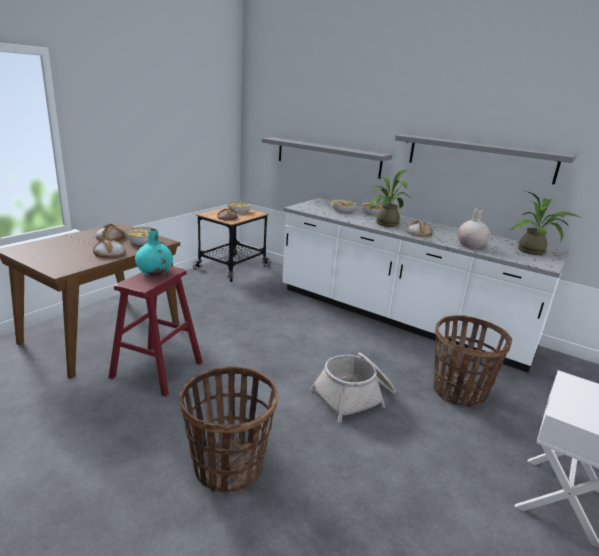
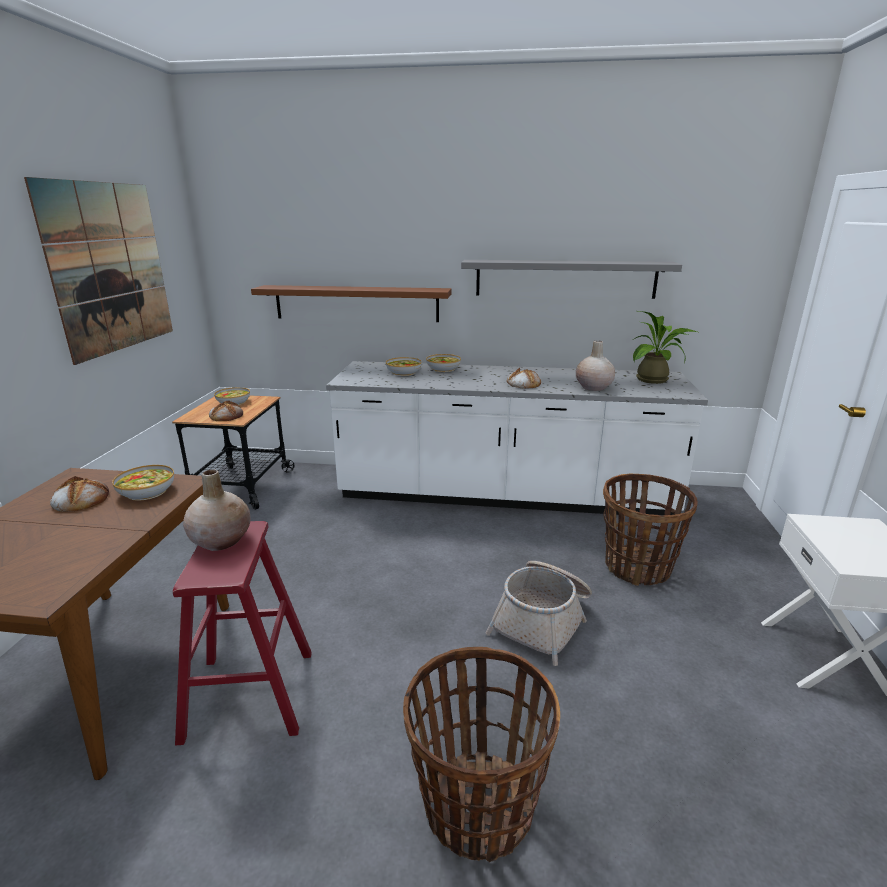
camera: 25 degrees left, 0 degrees up
bread [93,239,125,257] -> none
turquoise vase [135,229,173,276] -> beige vase [183,469,251,551]
grey shelf [262,137,392,179] -> brown shelf [251,285,452,322]
potted plant [370,170,410,227] -> none
none -> picture [24,177,173,365]

